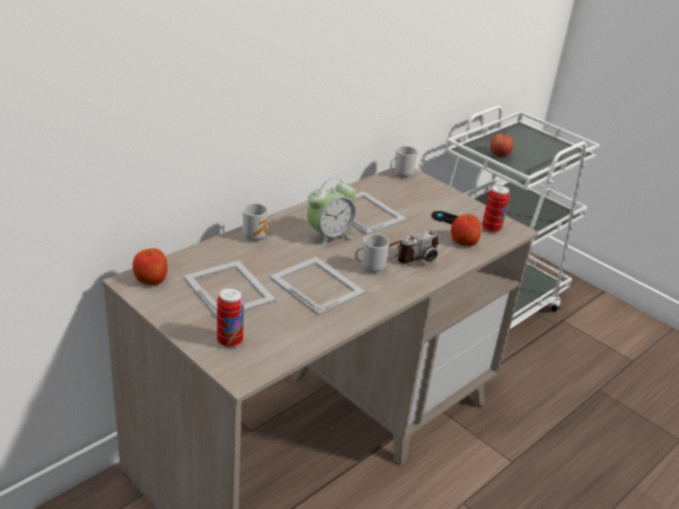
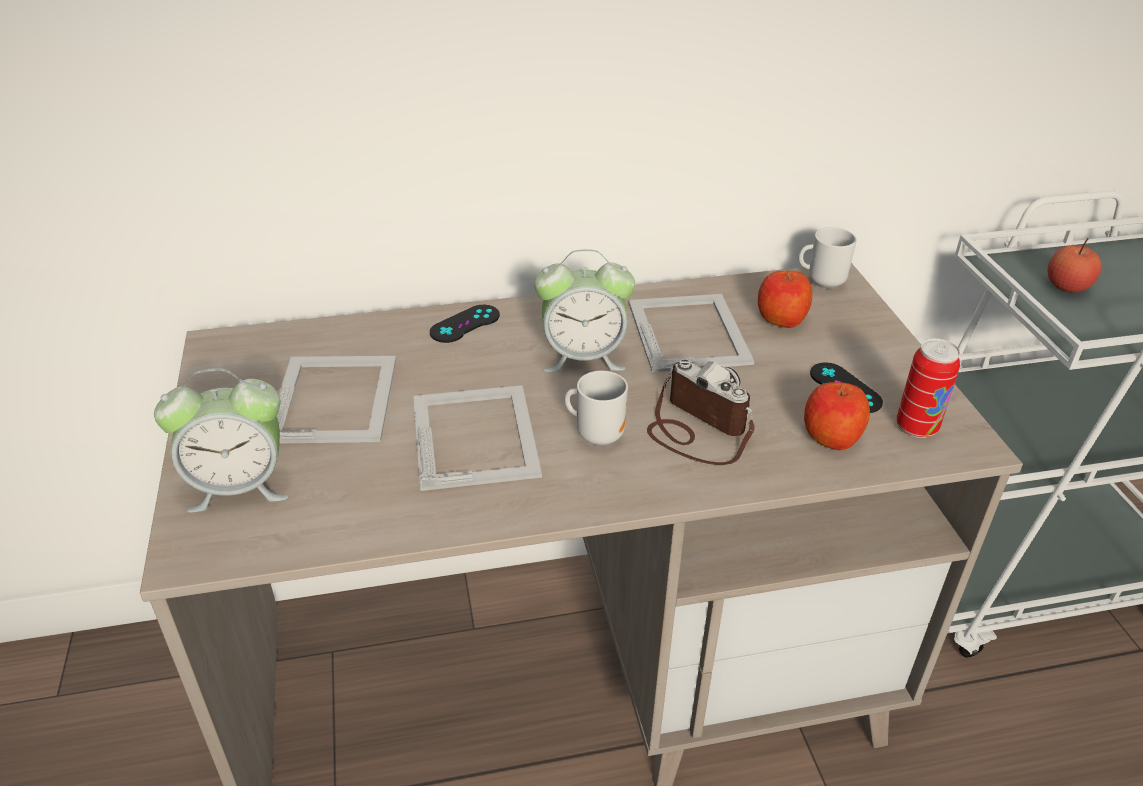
camera: 35 degrees right, 5 degrees up
apple [133,248,168,285] -> apple moved to [758,270,813,328]
can [217,287,244,348] -> alarm clock [154,368,288,512]
mug [243,203,268,241] -> black game controller [430,305,500,343]
camera [387,230,439,264] -> camera turned 135 degrees counterclockwise [647,359,755,465]

